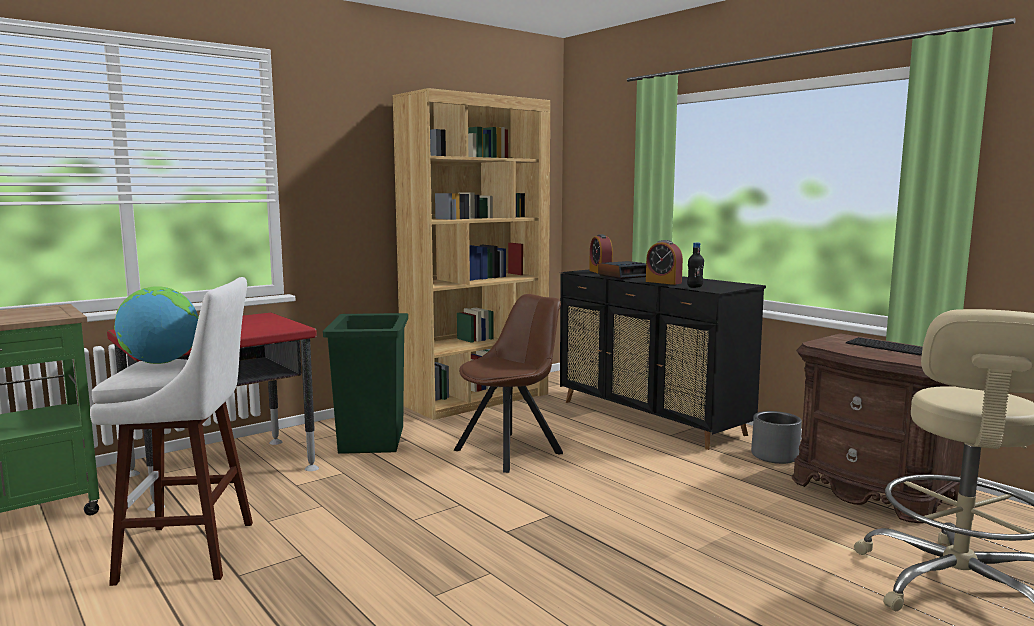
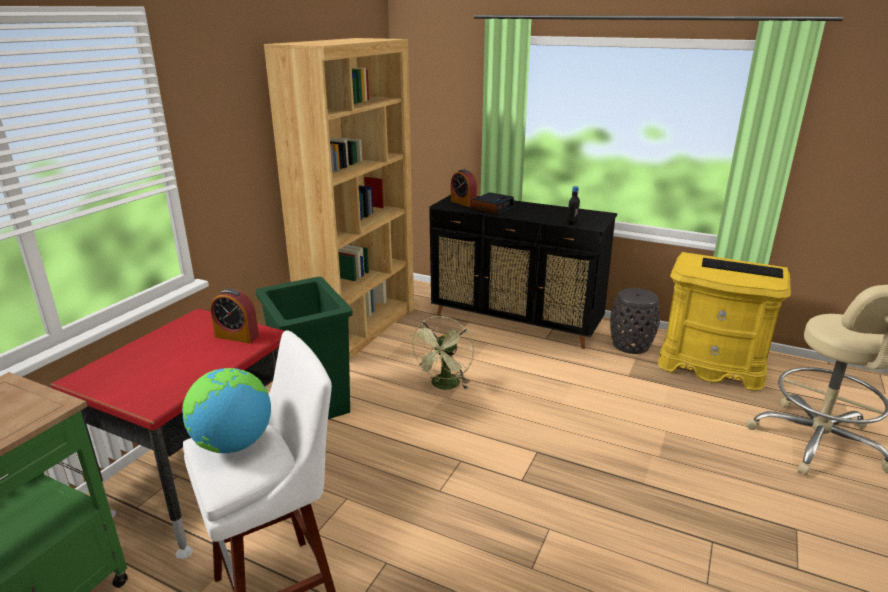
camera: 25 degrees left, 15 degrees up
brown chair [453,294,563,473] -> green fan [409,316,474,390]
alarm clock [646,240,683,285] -> alarm clock moved to [210,288,259,343]
grey planter [751,411,802,464] -> grey stool [610,288,660,354]
brown nightstand [792,333,964,523] -> yellow nightstand [658,252,791,391]

